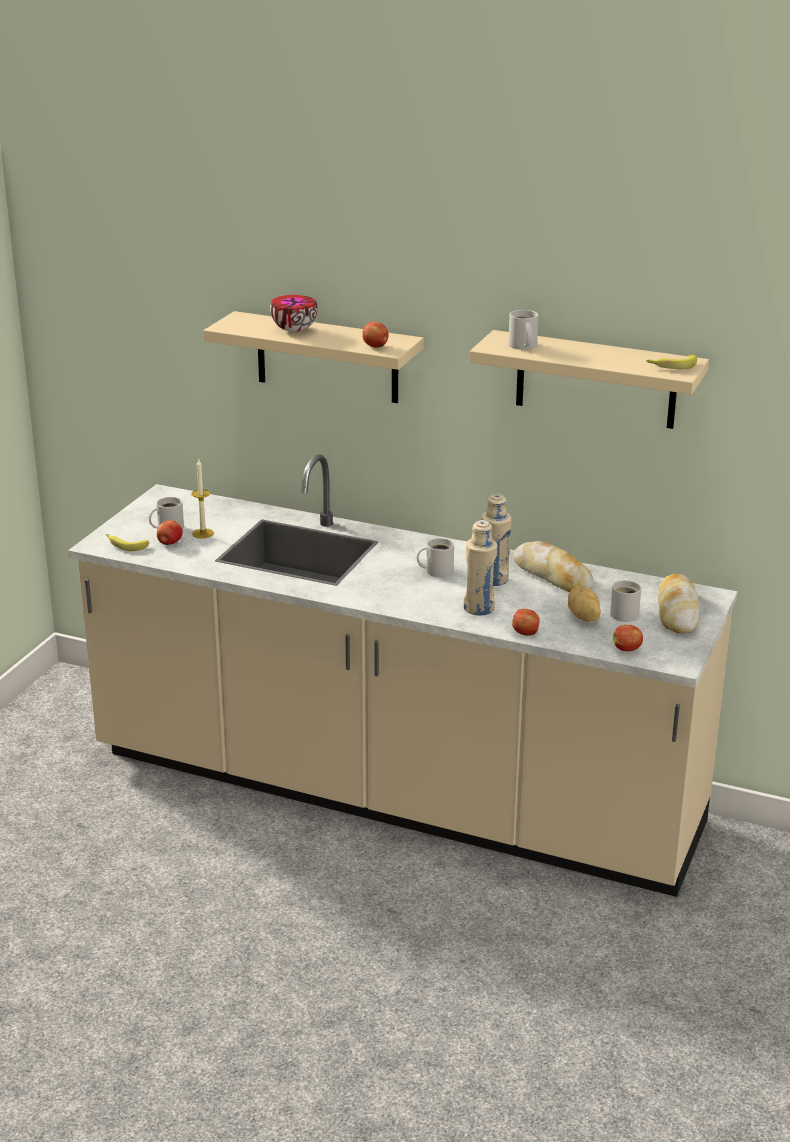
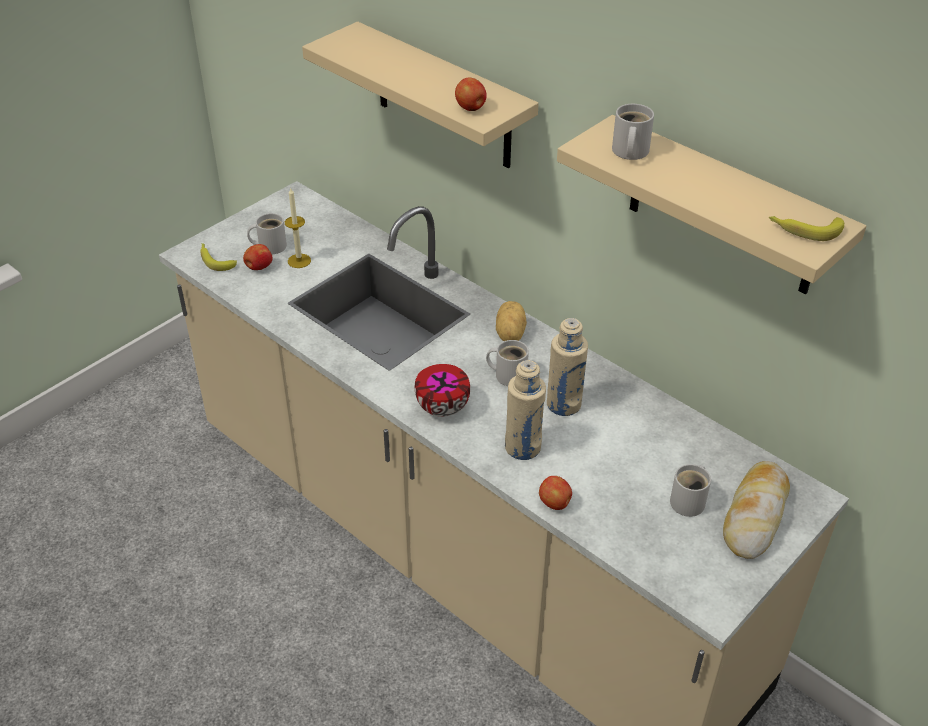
camera: 20 degrees right, 15 degrees up
bowl [270,295,317,332] -> bowl moved to [415,364,470,417]
bread [513,541,594,592] -> none
potato [568,586,601,622] -> potato moved to [496,301,527,341]
apple [613,625,643,651] -> none

